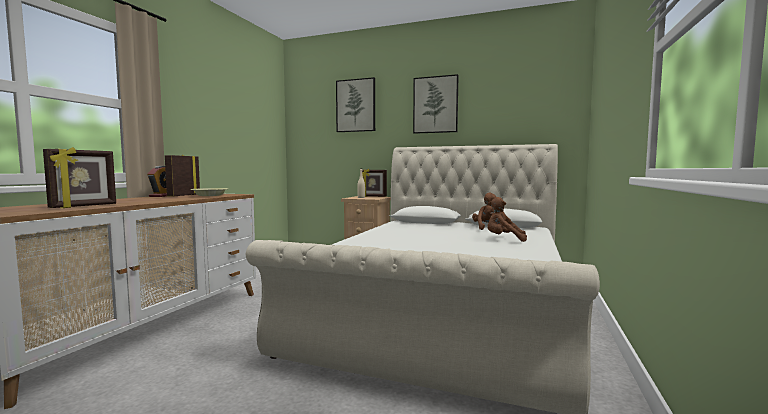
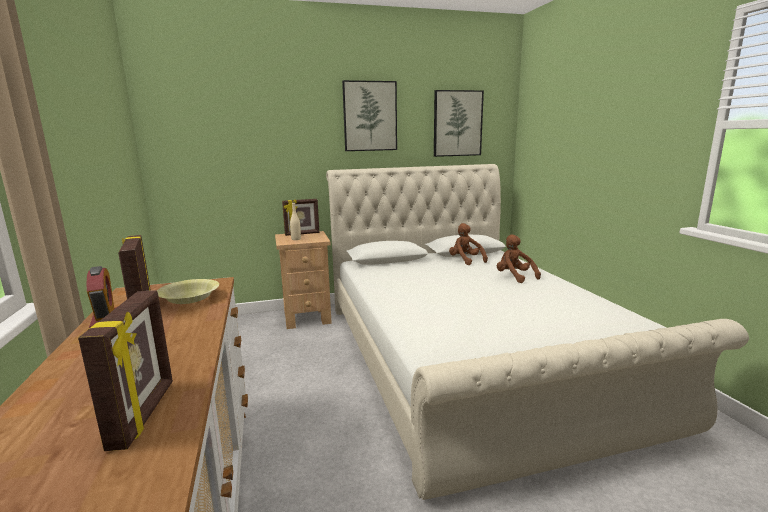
camera: 35 degrees left, 10 degrees up
picture [336,77,375,132] -> picture moved to [434,90,484,157]
brown plush toy [488,197,527,242] -> brown plush toy turned 75 degrees clockwise [497,234,541,283]

